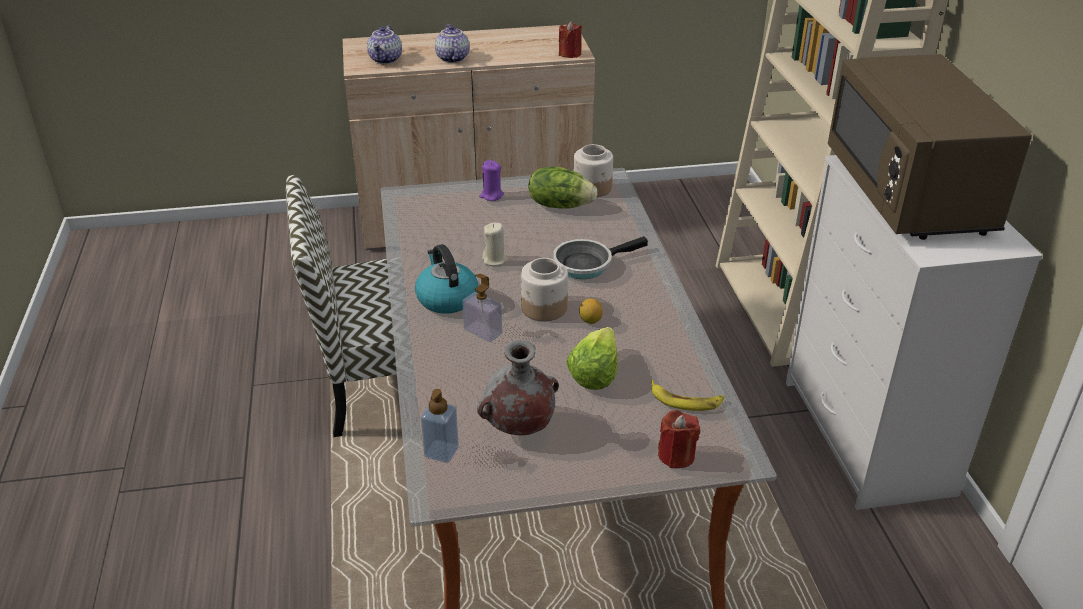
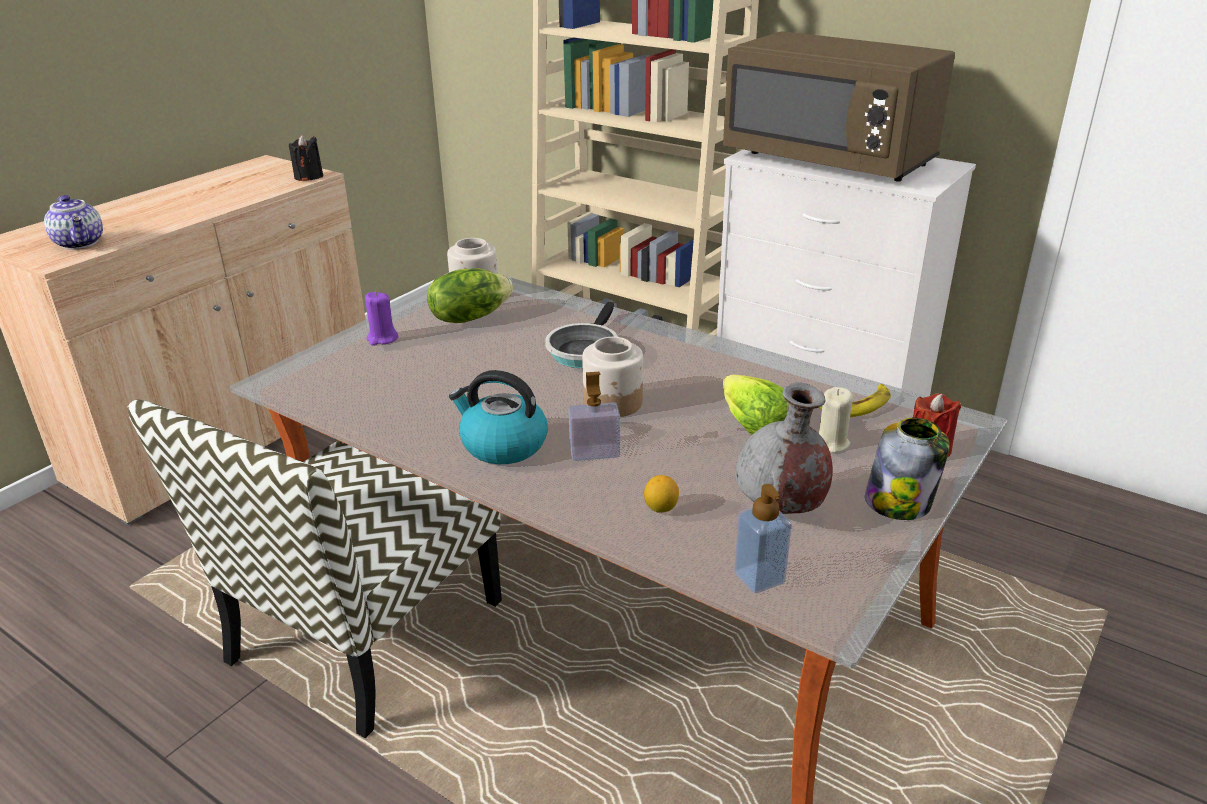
camera: 45 degrees left, 5 degrees down
teapot [435,25,469,63] -> none
beige candle [482,223,508,266] -> beige candle moved to [819,387,853,453]
red candle [559,21,582,58] -> black candle [289,135,323,181]
lemon [579,298,603,324] -> lemon moved to [644,475,679,513]
none -> jar [865,418,950,520]

